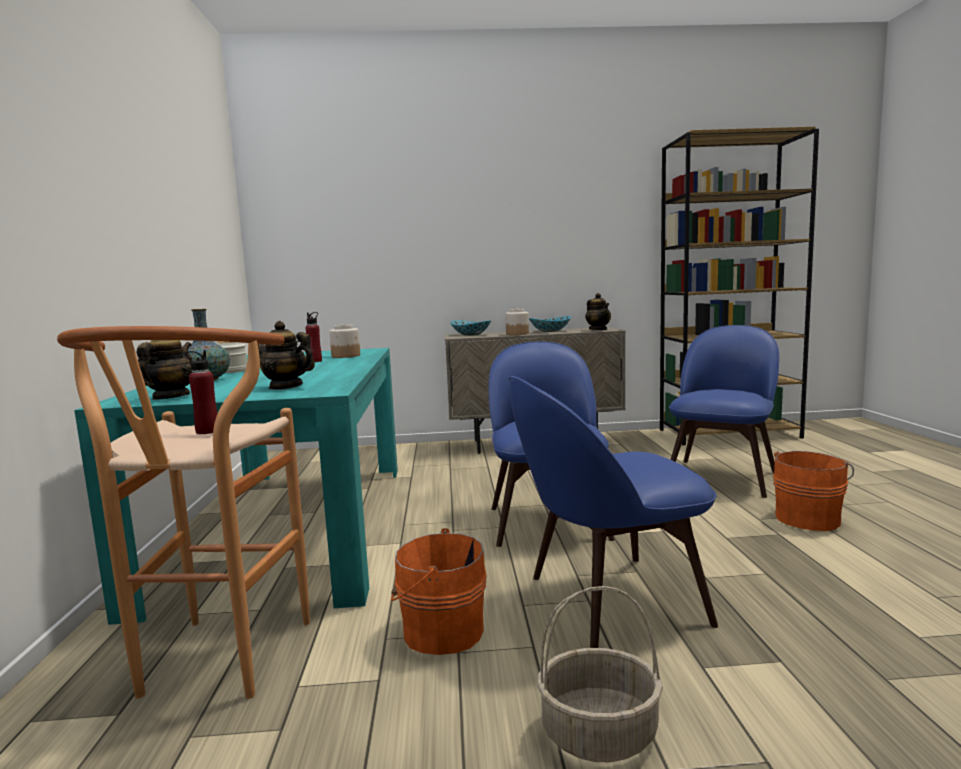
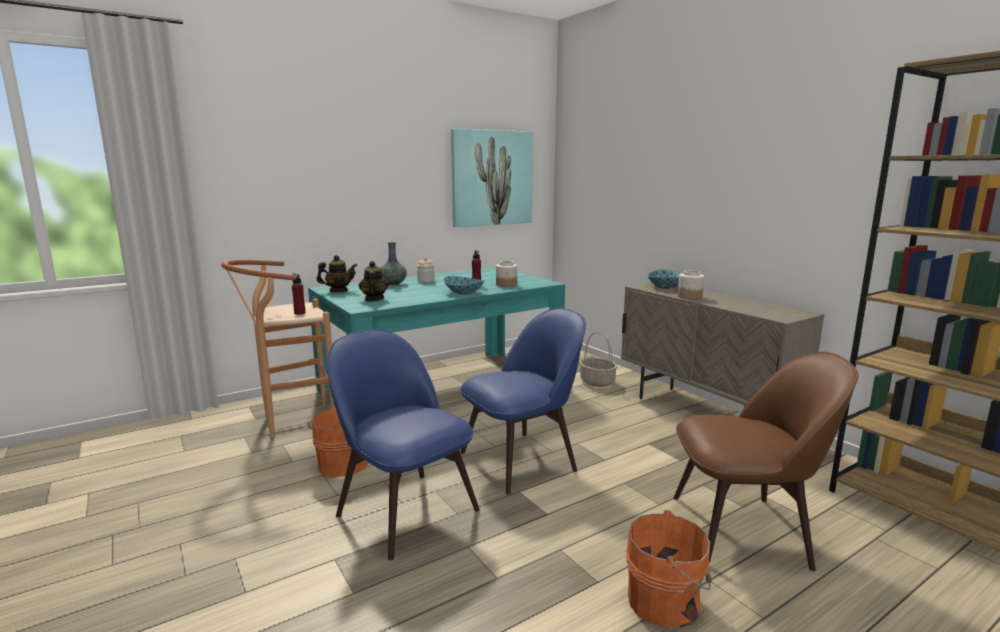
camera: 60 degrees right, 5 degrees up
bowl [529,316,571,332] -> bowl moved to [443,276,485,295]
basket [537,586,663,762] -> basket moved to [580,332,617,387]
teapot [585,293,611,330] -> none
blue chair [669,325,779,498] -> brown chair [674,352,858,571]
none -> picture [451,128,533,227]

